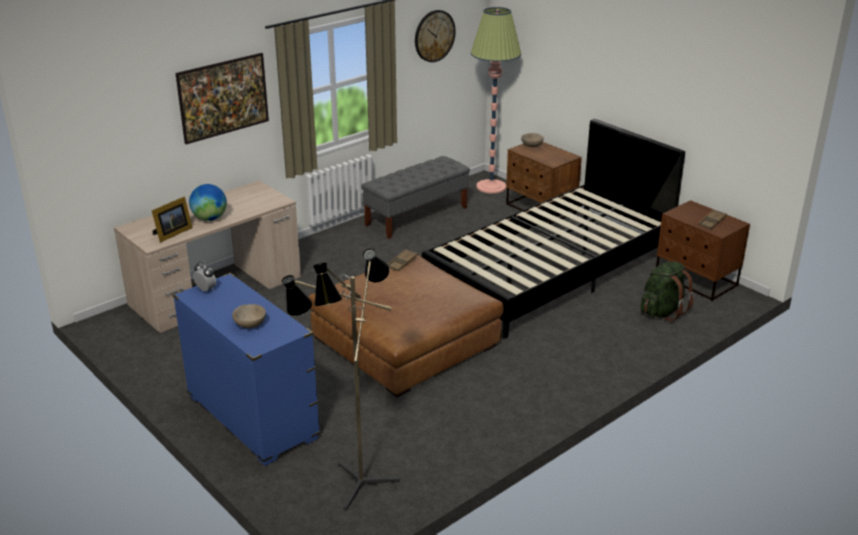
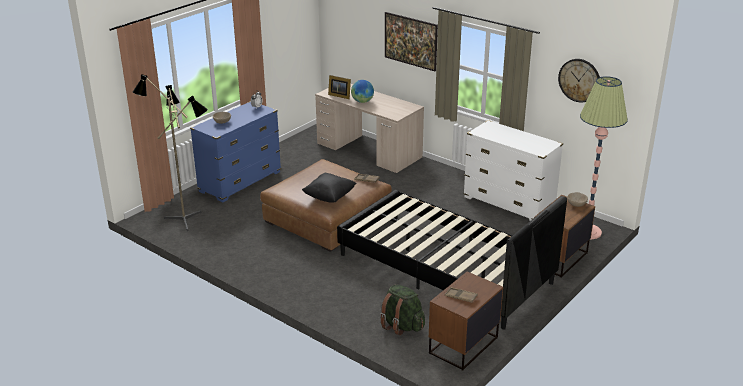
camera: 80 degrees right, 0 degrees up
grey bench [361,156,470,239] -> white dresser [464,120,563,221]
none -> black pillow [302,173,356,203]

